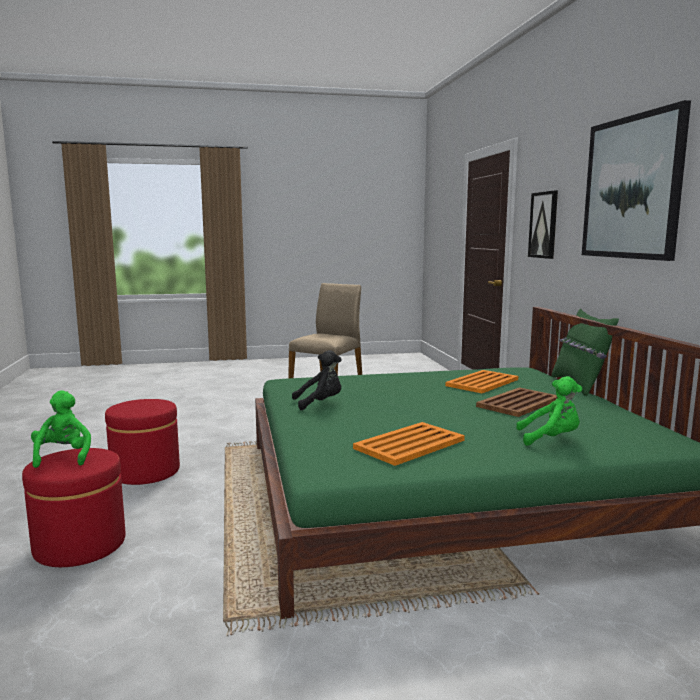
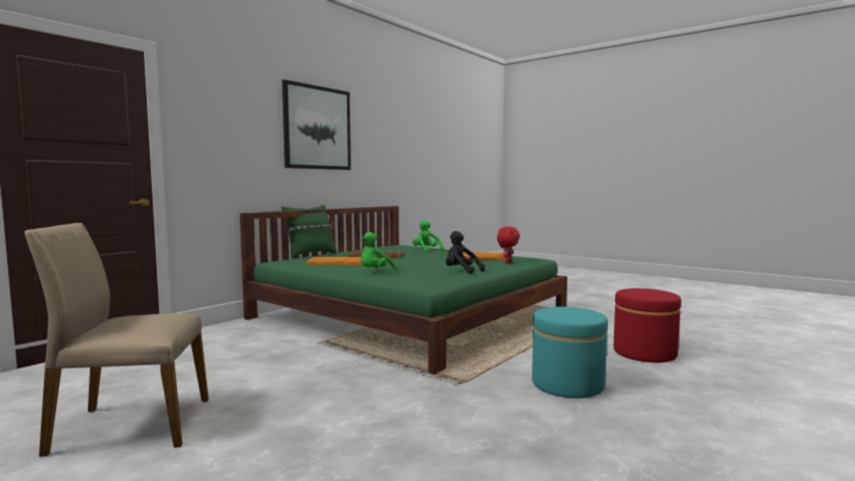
camera: 130 degrees left, 5 degrees down
green plush toy [31,390,91,468] -> green plush toy moved to [361,232,396,270]
red ottoman [105,399,180,485] -> turquoise ottoman [532,307,608,398]
picture [528,190,558,259] -> none
none -> red plush toy [497,226,520,263]

